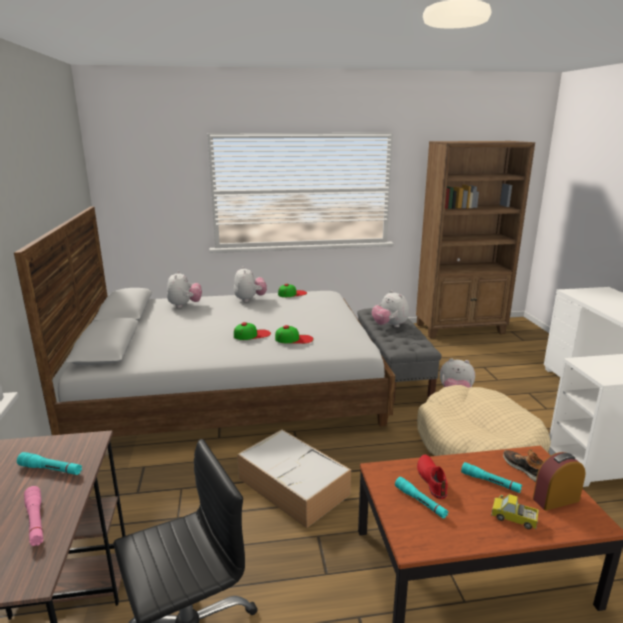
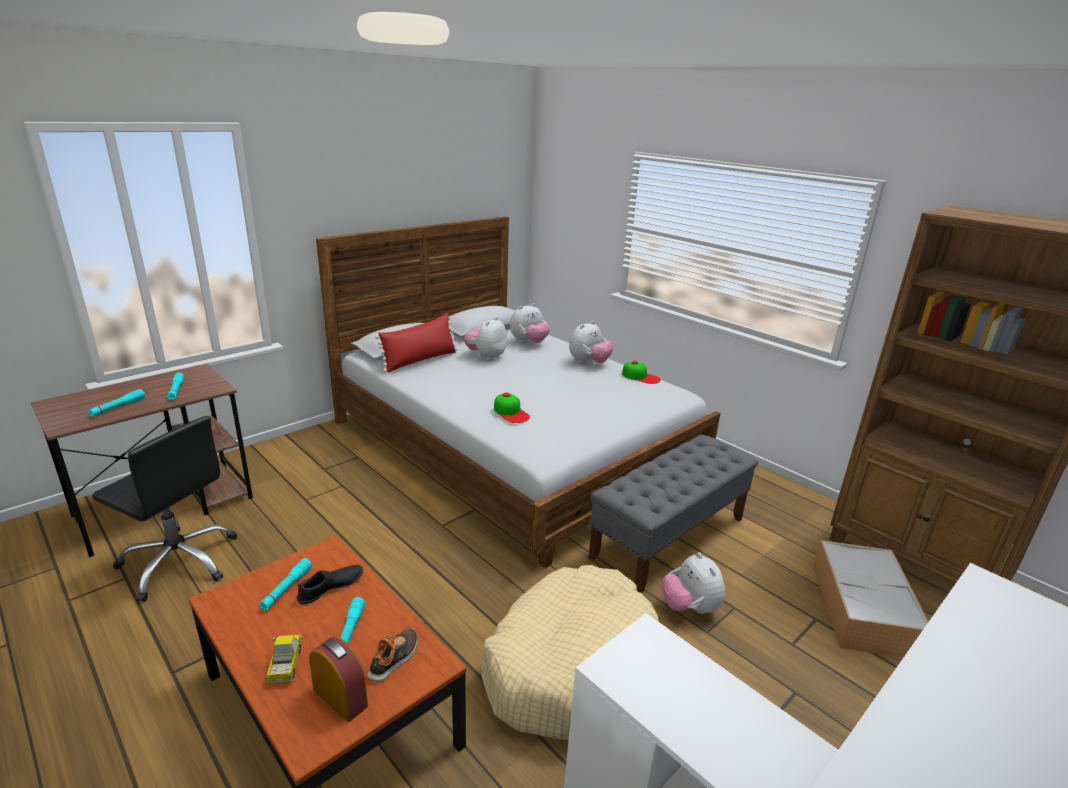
camera: 55 degrees right, 5 degrees up
pink flashlight [24,486,43,546] -> turquoise flashlight [88,389,145,417]
cap [234,322,271,340] -> none
storage box [237,430,351,528] -> storage box moved to [813,540,929,658]
plush toy [372,290,409,327] -> plush toy moved to [464,317,507,361]
red shoe [417,455,448,499] -> black shoe [297,565,363,604]
none -> red pillow [375,314,457,372]

